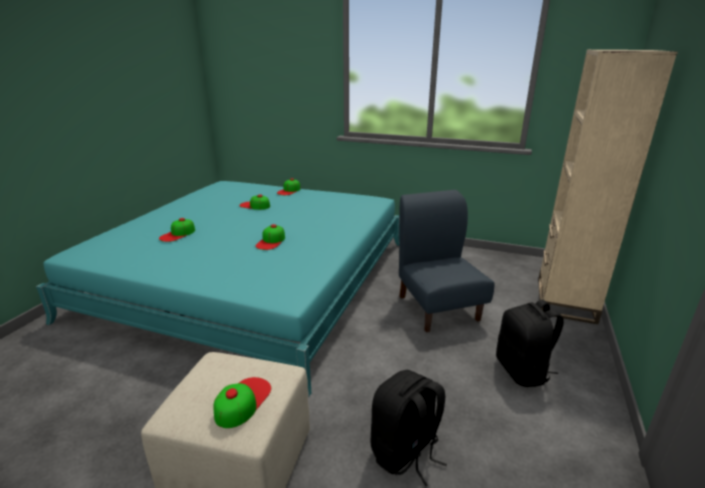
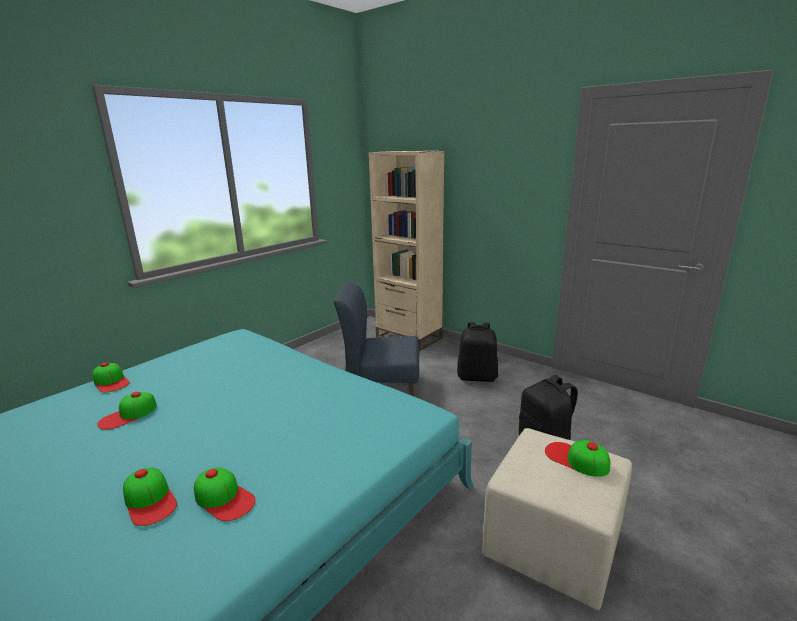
camera: 70 degrees left, 5 degrees down
cap [256,224,285,250] -> cap moved to [194,467,256,521]

